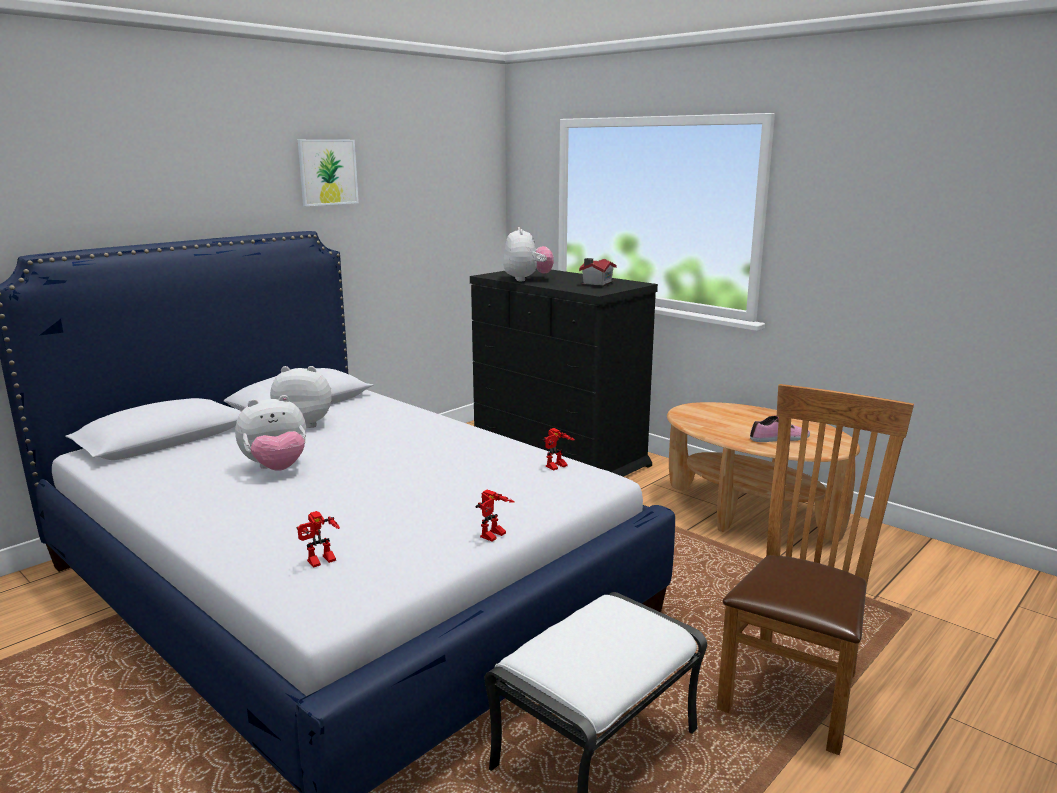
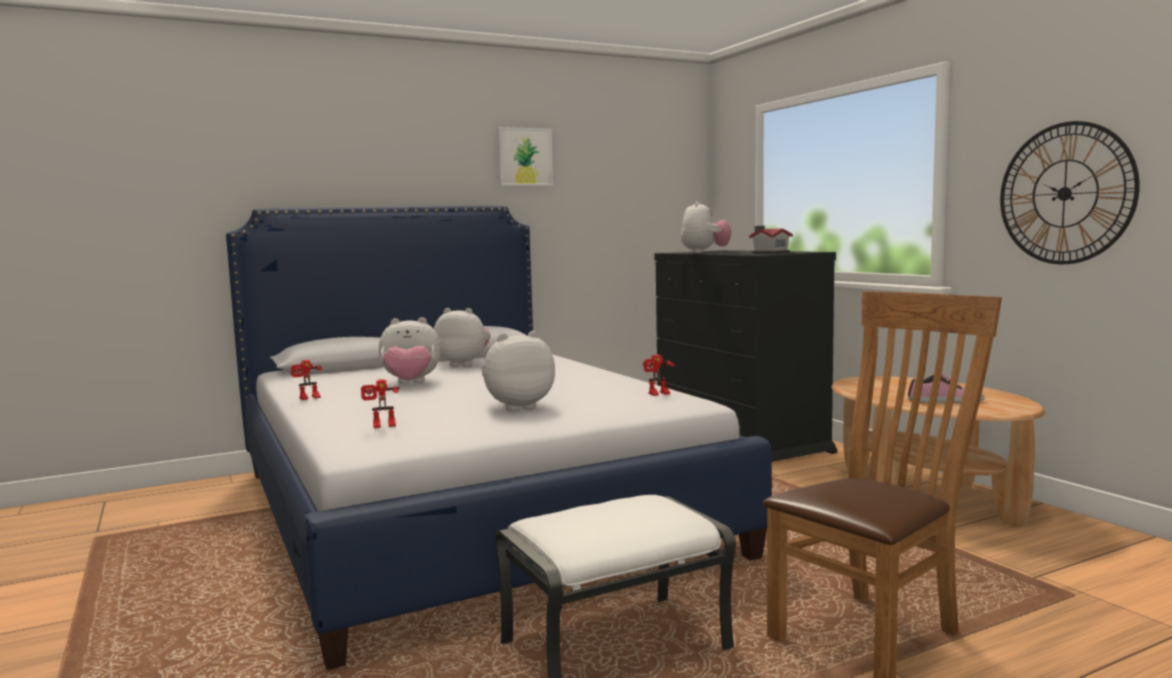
camera: 20 degrees right, 10 degrees down
toy robot [475,490,515,541] -> toy robot moved to [291,360,323,400]
none -> plush toy [481,331,555,411]
none -> wall clock [1000,121,1140,264]

